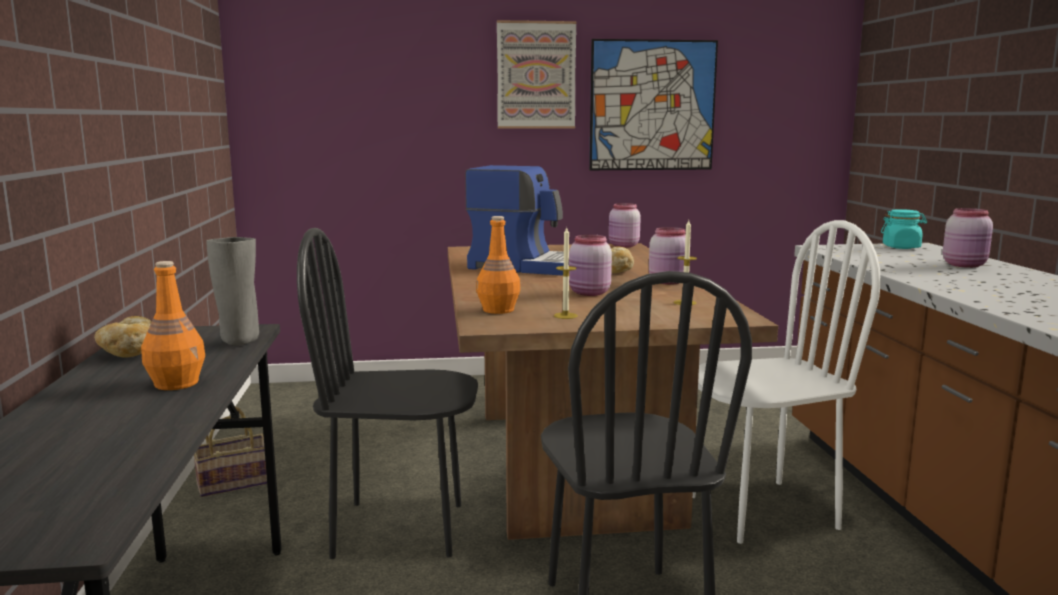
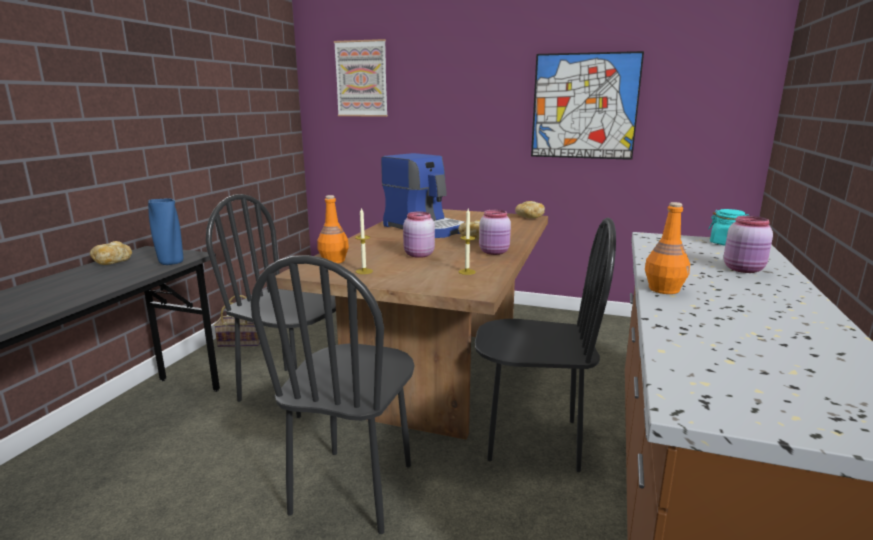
camera: 25 degrees right, 5 degrees up
orange bottle [141,261,205,390] -> orange bottle moved to [645,202,690,294]
grey vase [206,237,259,346] -> blue vase [148,198,183,265]
picture [497,20,576,129] -> picture moved to [334,39,388,117]
pink jar [609,203,641,248] -> bread [515,201,545,218]
white chair [693,220,881,544] -> black chair [475,218,616,472]

